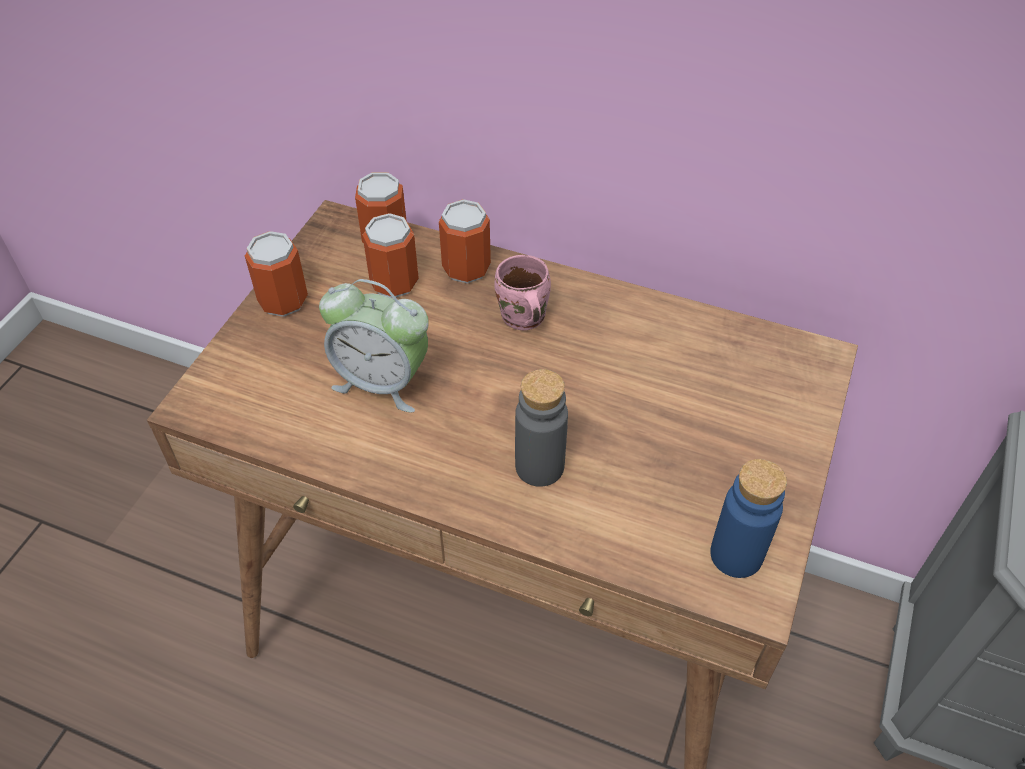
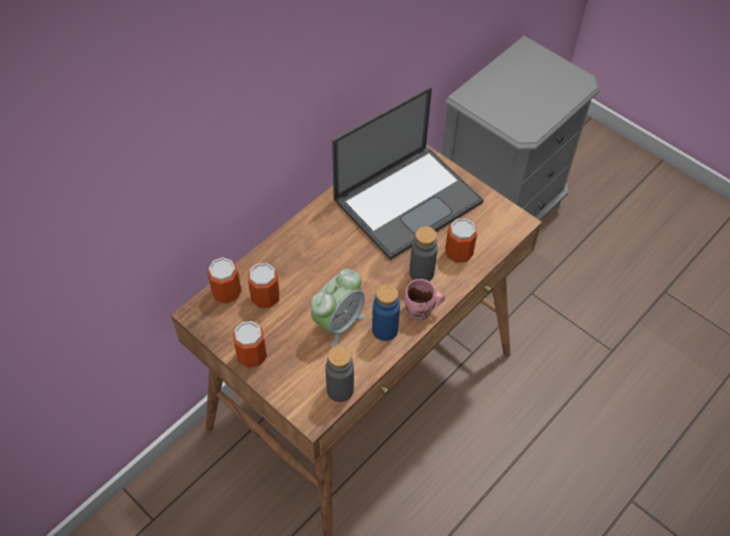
camera: 70 degrees left, 5 degrees up
can [439,199,491,284] -> can moved to [445,218,477,263]
pink mug [494,255,551,330] -> pink mug moved to [404,279,444,321]
blue bottle [710,459,787,578] -> blue bottle moved to [372,284,400,341]
none -> grey bottle [325,346,354,402]
none -> laptop [332,86,484,260]

